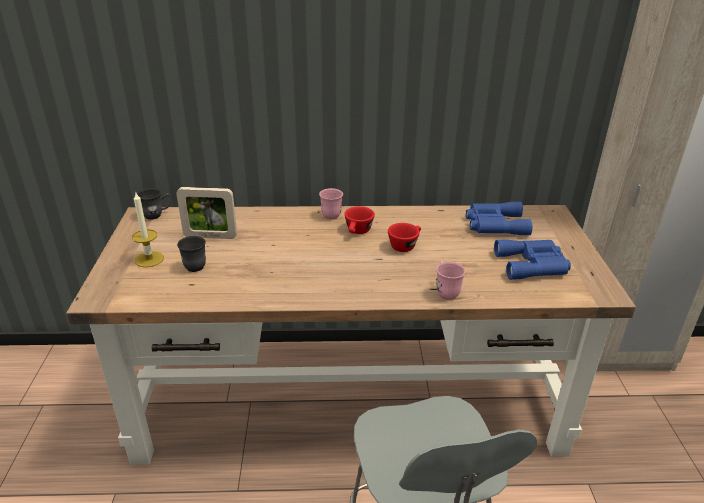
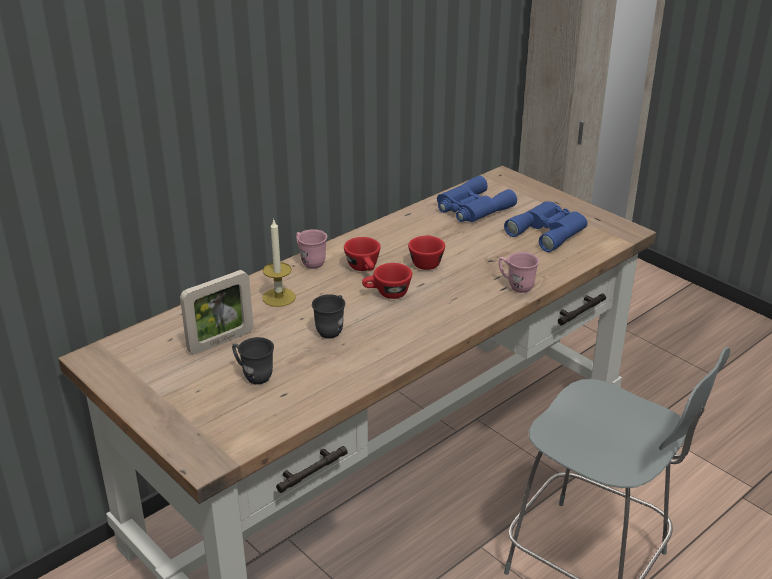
camera: 40 degrees left, 0 degrees up
candle [132,193,164,267] -> candle moved to [262,220,296,307]
grey mug [137,188,171,220] -> grey mug moved to [312,294,345,339]
none -> red cup [362,263,412,299]

